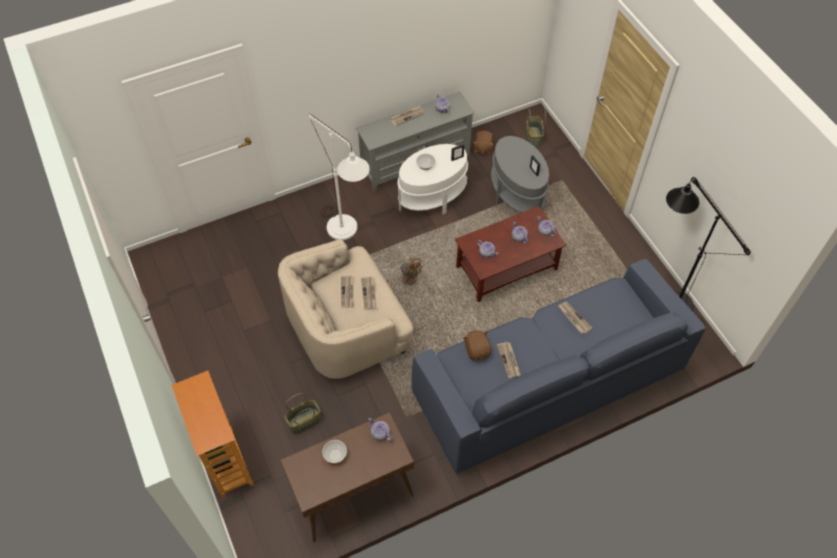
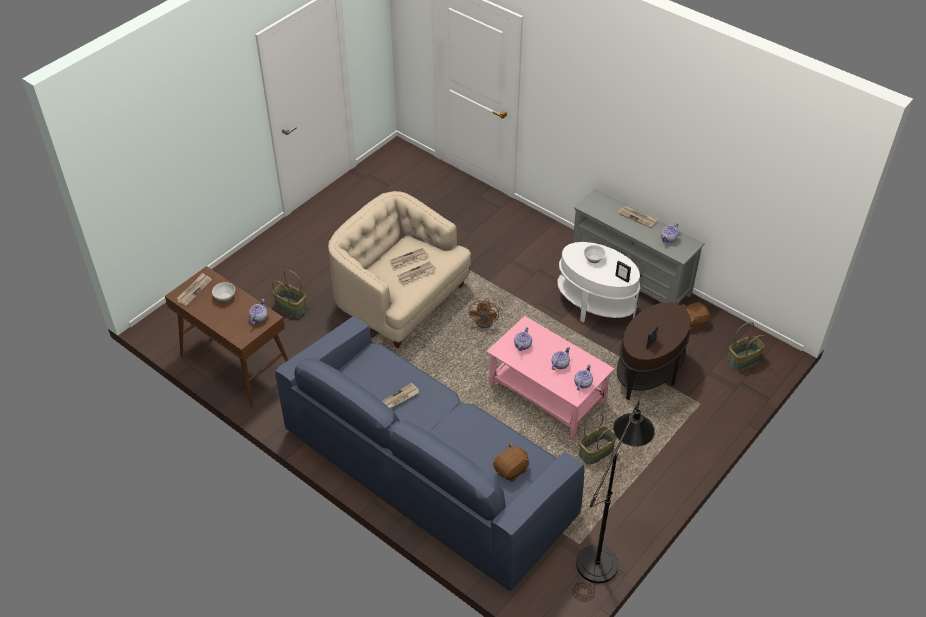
camera: 65 degrees right, 10 degrees down
bookcase [171,371,254,499] -> none
white floor lamp [308,113,370,240] -> none
brown coffee table [455,206,567,302] -> pink coffee table [486,316,614,437]
brown plush toy [463,330,491,360] -> brown plush toy moved to [493,443,530,482]
grey side table [491,136,549,213] -> brown side table [617,302,691,400]
newspaper [558,302,592,334] -> newspaper moved to [177,273,212,306]
none -> basket [579,414,617,465]

